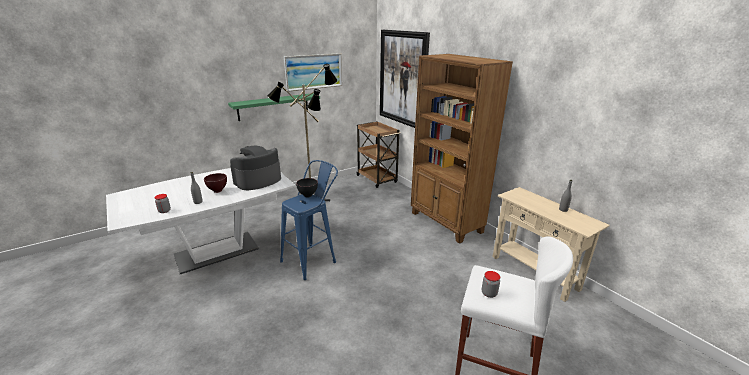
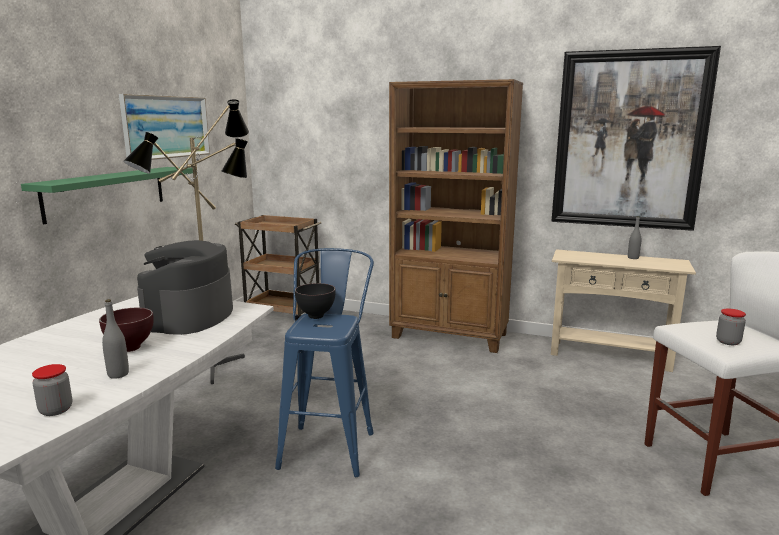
camera: 35 degrees left, 10 degrees down
picture [380,30,430,128] -> picture moved to [552,46,721,231]

